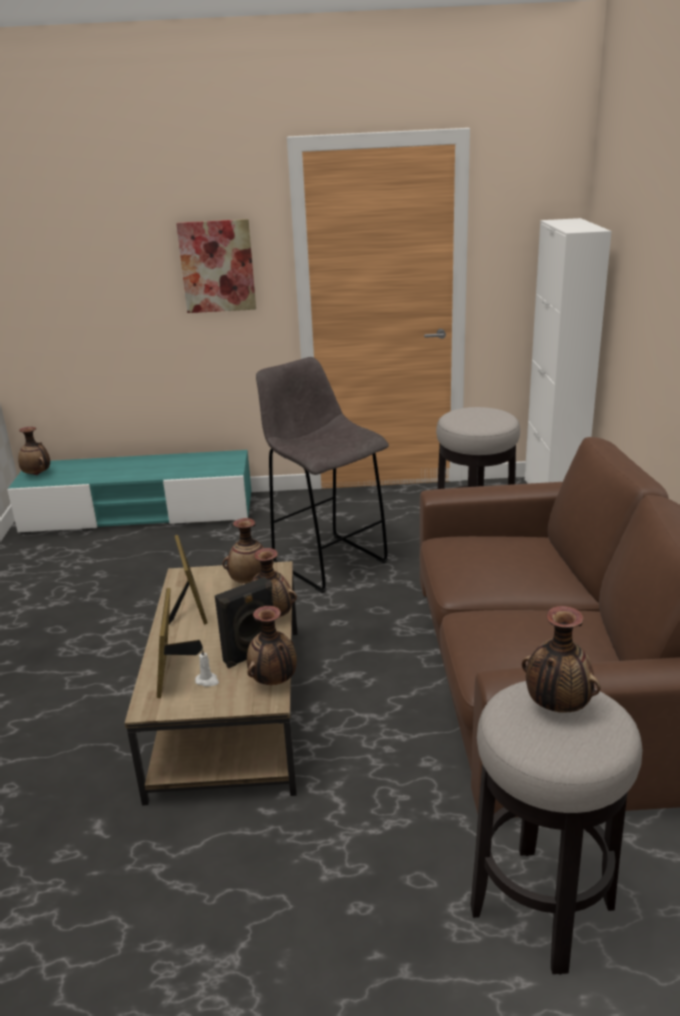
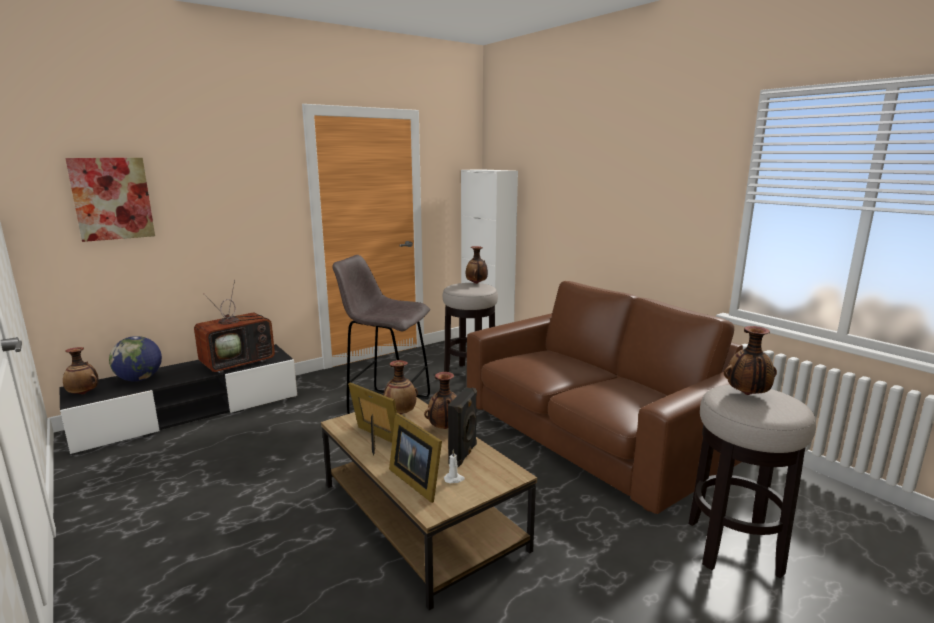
camera: 35 degrees left, 10 degrees down
turquoise tv stand [8,450,251,534] -> black tv stand [59,344,297,455]
picture [176,219,256,313] -> picture moved to [65,158,155,242]
vase [247,606,297,685] -> vase moved to [466,246,488,284]
none -> globe [109,336,162,382]
none -> television [194,280,278,373]

